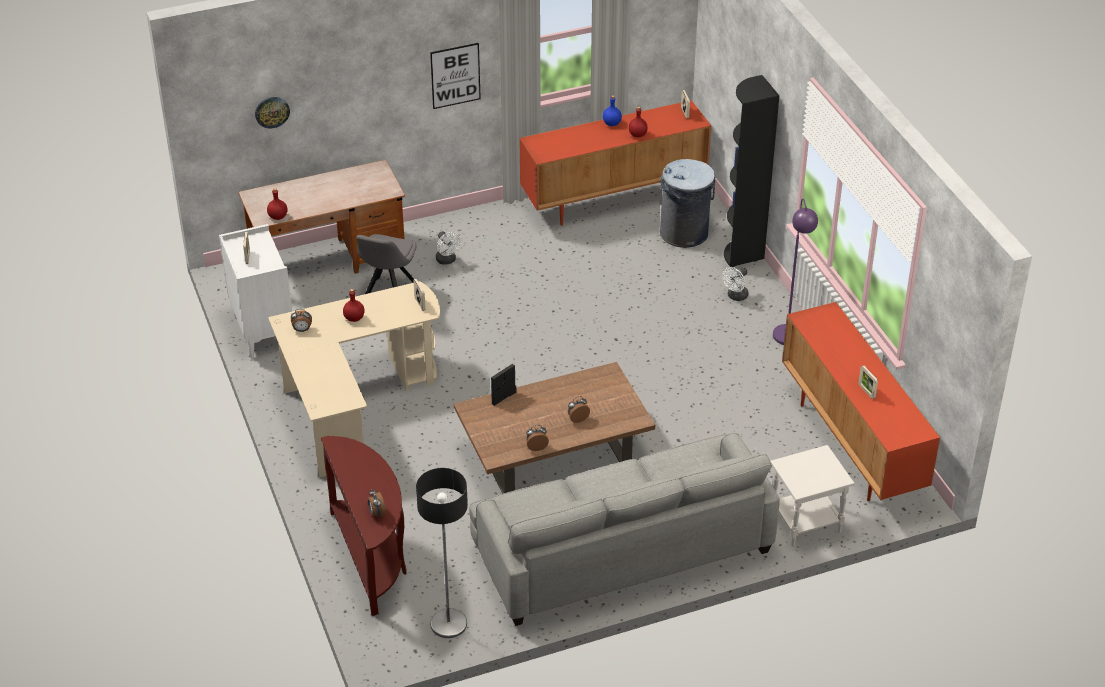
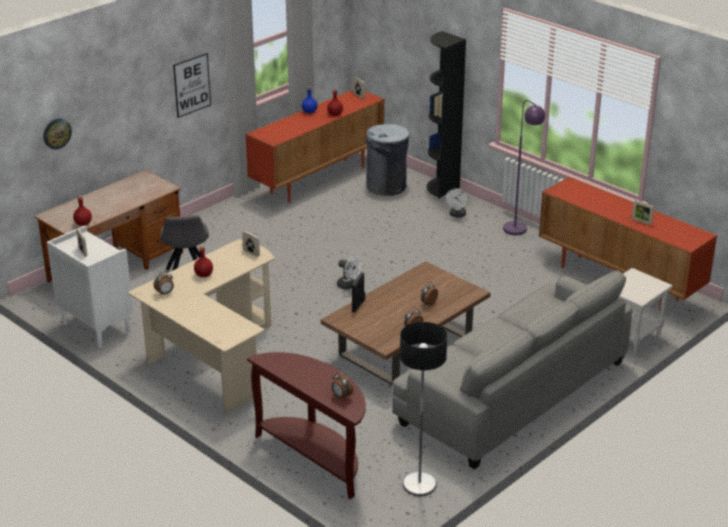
camera: 25 degrees left, 10 degrees down
white fan [436,231,461,265] -> white fan moved to [337,256,362,290]

